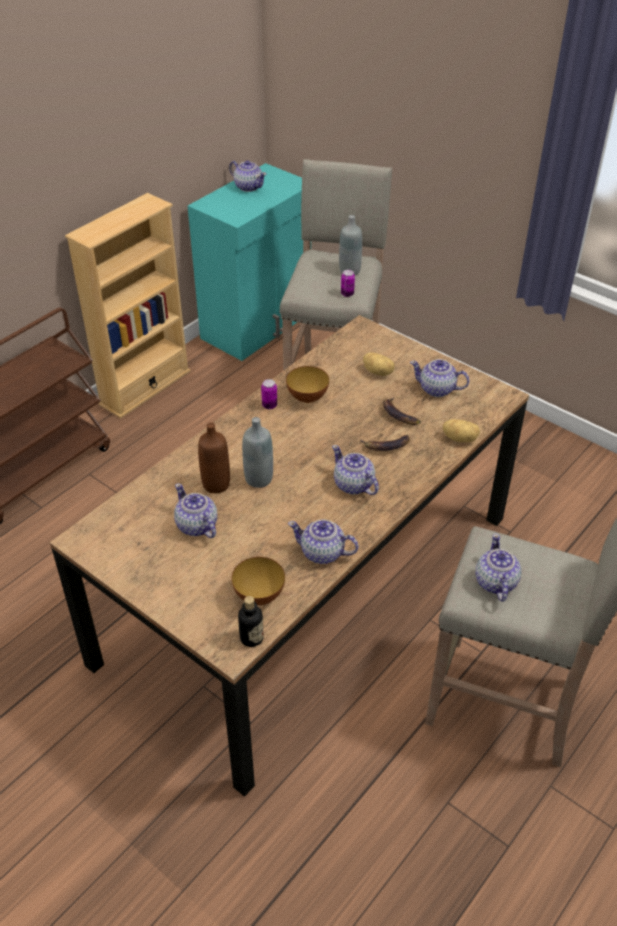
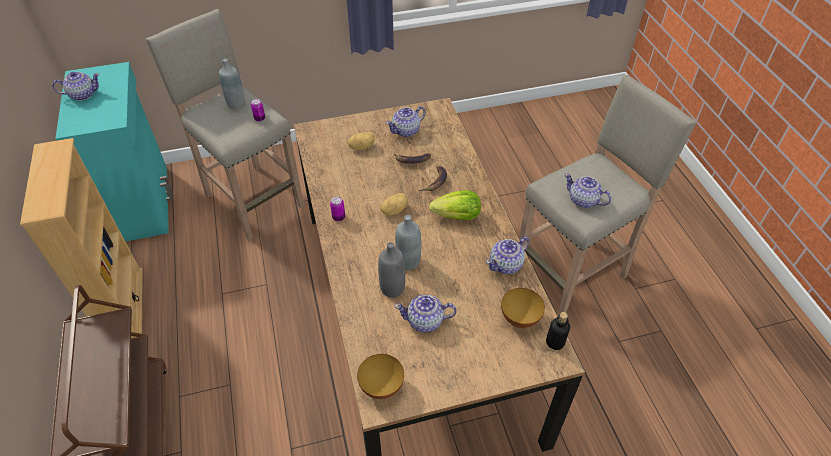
camera: 55 degrees left, 5 degrees up
brown bottle [198,423,230,493] -> grey bottle [378,242,405,298]
bowl [286,366,329,403] -> bowl moved to [357,354,404,399]
teapot [332,445,379,495] -> lettuce [429,190,481,220]
potato [443,419,480,442] -> potato moved to [380,193,408,215]

